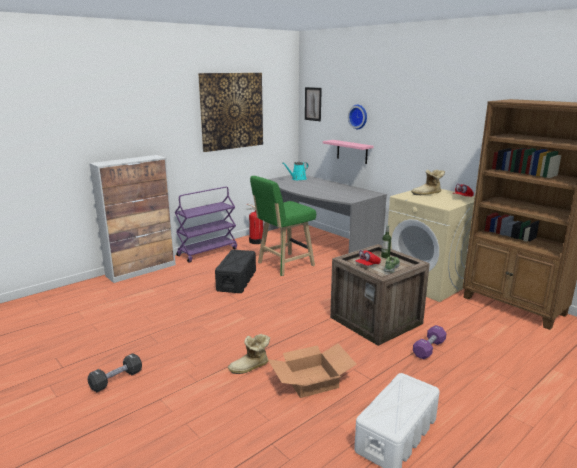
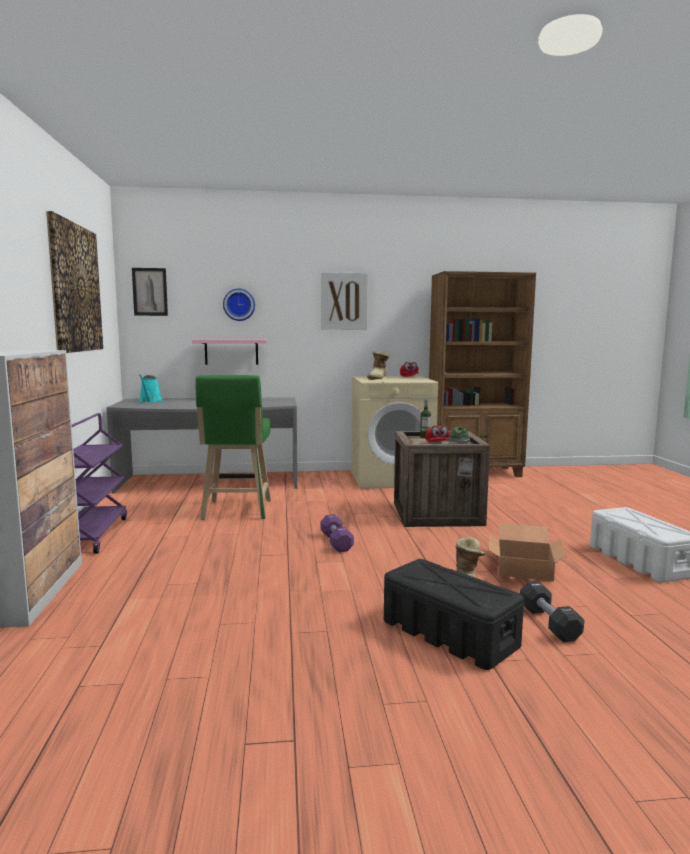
camera: 55 degrees left, 10 degrees down
black dumbbell [88,353,142,392] -> black dumbbell moved to [520,581,584,642]
black storage box [215,250,256,293] -> black storage box moved to [384,559,524,670]
fire extinguisher [246,204,264,244] -> none
purple dumbbell [413,325,447,359] -> purple dumbbell moved to [321,514,354,552]
none -> picture [321,272,368,330]

